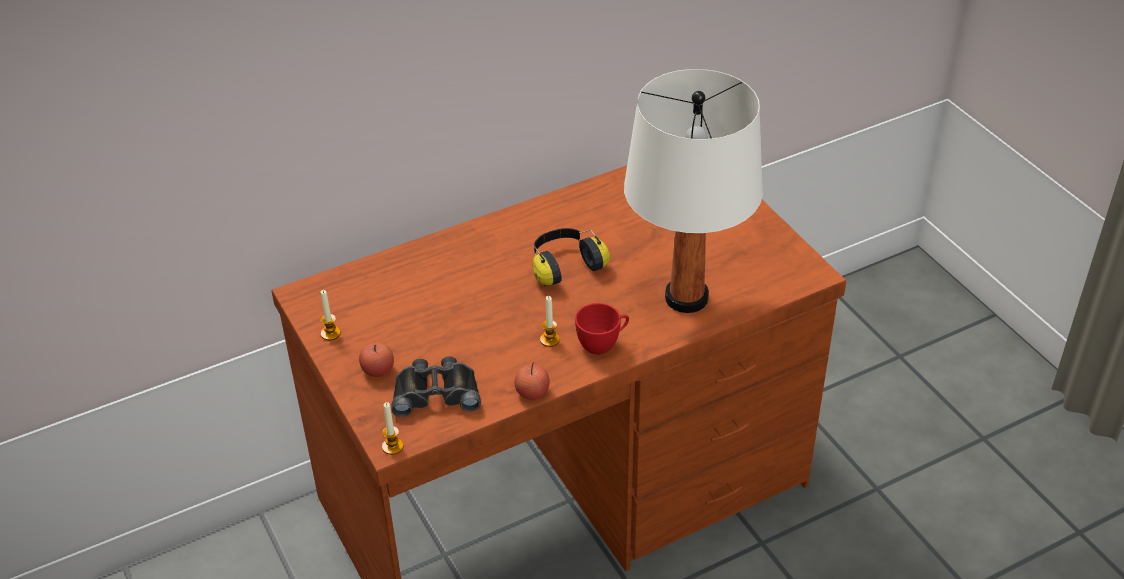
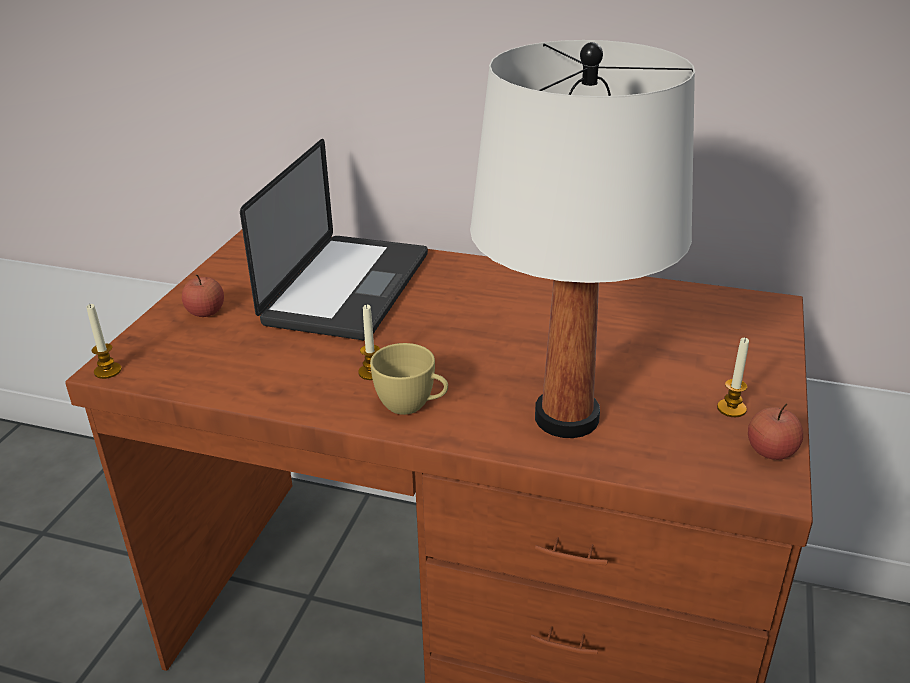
camera: 45 degrees right, 10 degrees down
candle [321,290,341,340] -> candle moved to [717,337,749,417]
black binoculars [392,356,481,417] -> none
apple [515,363,550,400] -> apple moved to [748,404,803,460]
headphones [533,228,610,286] -> none
red cup [575,303,629,354] -> yellow cup [370,343,448,415]
none -> laptop [240,139,428,340]

